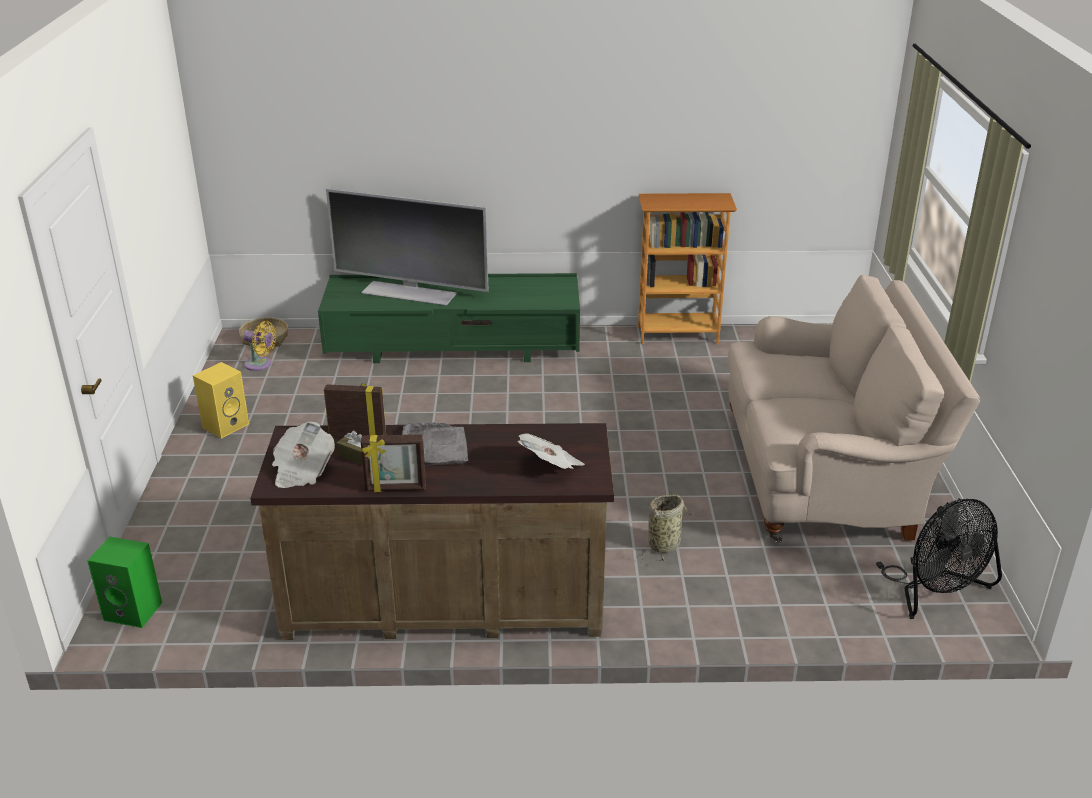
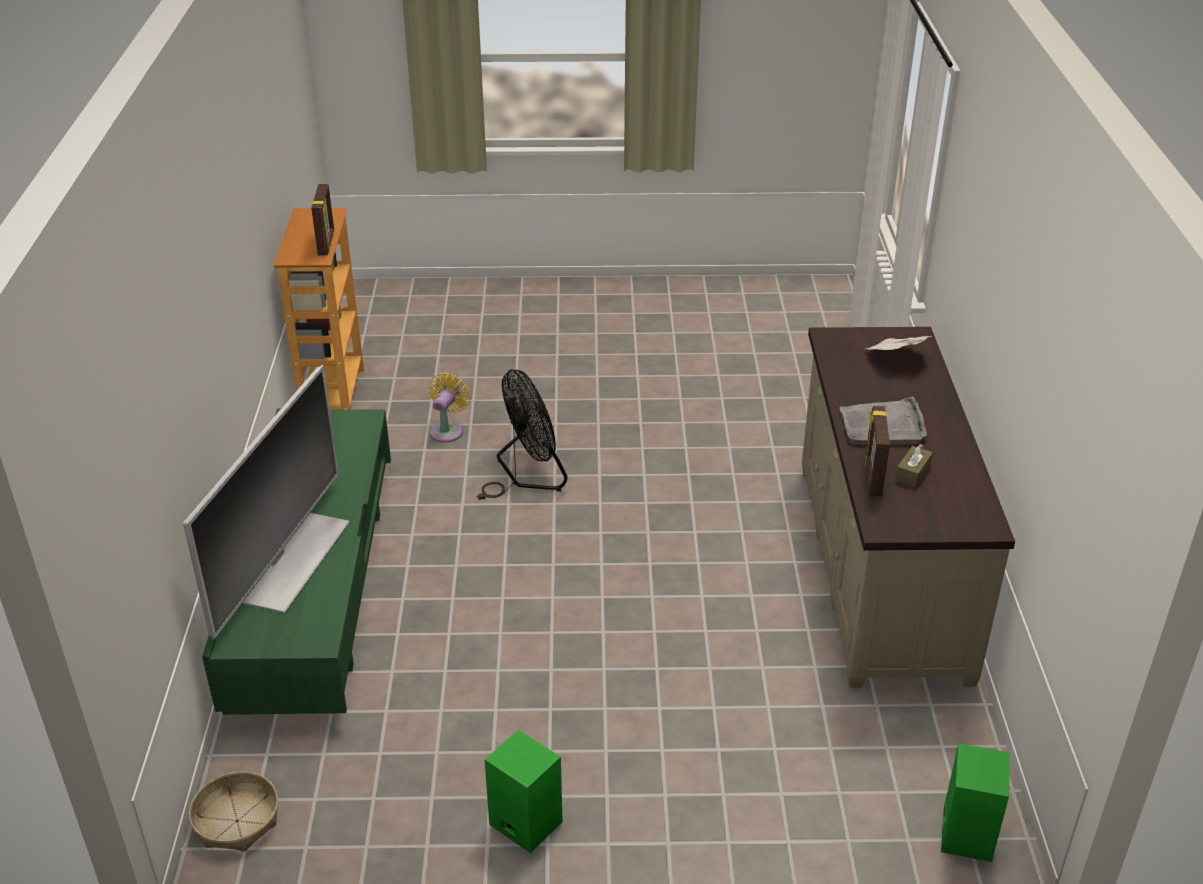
camera: 90 degrees left, 5 degrees up
yellow speaker [193,362,249,439] -> green speaker [484,730,563,853]
yellow fan [243,321,276,371] -> yellow fan moved to [428,373,471,443]
newspaper [272,422,335,488] -> none
picture frame [361,434,426,492] -> picture frame moved to [311,184,334,256]
basket [641,495,695,561] -> none
beige sofa [728,275,981,543] -> none
black fan [876,498,1002,619] -> black fan moved to [477,369,567,499]

